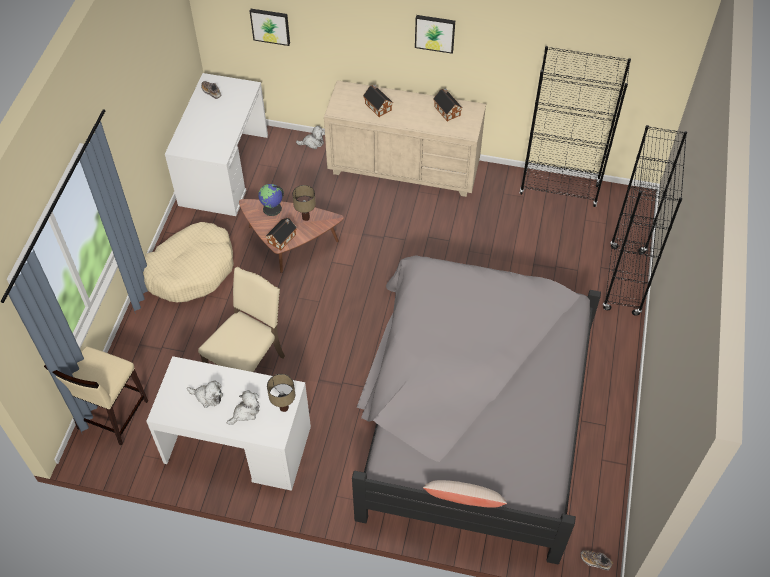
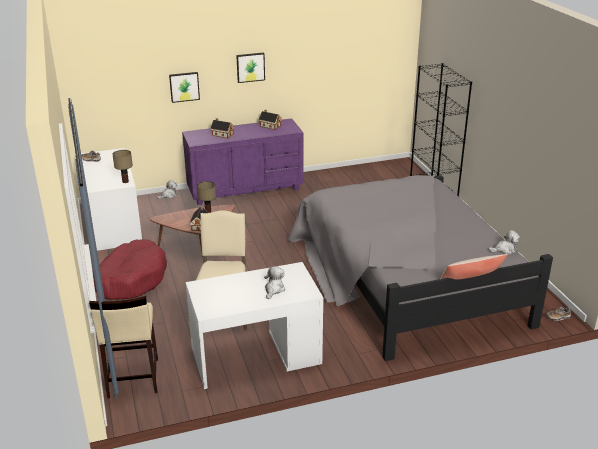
camera: 30 degrees left, 25 degrees down
beige dog bed [143,222,234,302] -> red dog bed [93,239,167,300]
plush toy [187,380,223,408] -> plush toy moved to [489,230,520,255]
picture [250,9,290,46] -> picture moved to [169,72,200,103]
globe [258,184,284,216] -> none
table lamp [267,374,295,412] -> table lamp moved to [112,150,133,183]
beige dresser [324,80,486,197] -> purple dresser [182,118,304,205]
black bookcase [519,46,631,207] -> none

